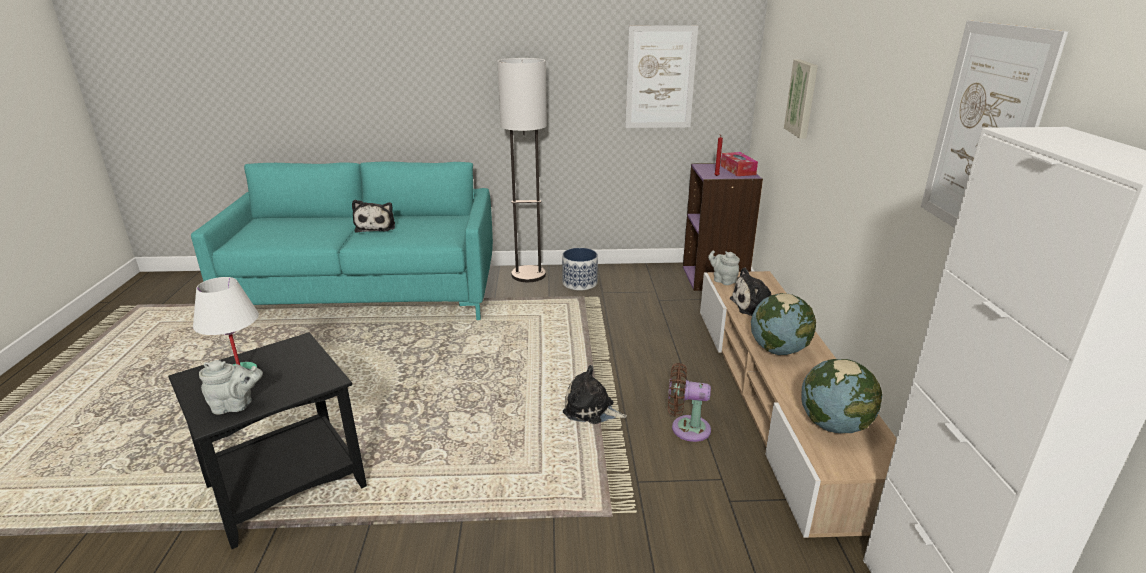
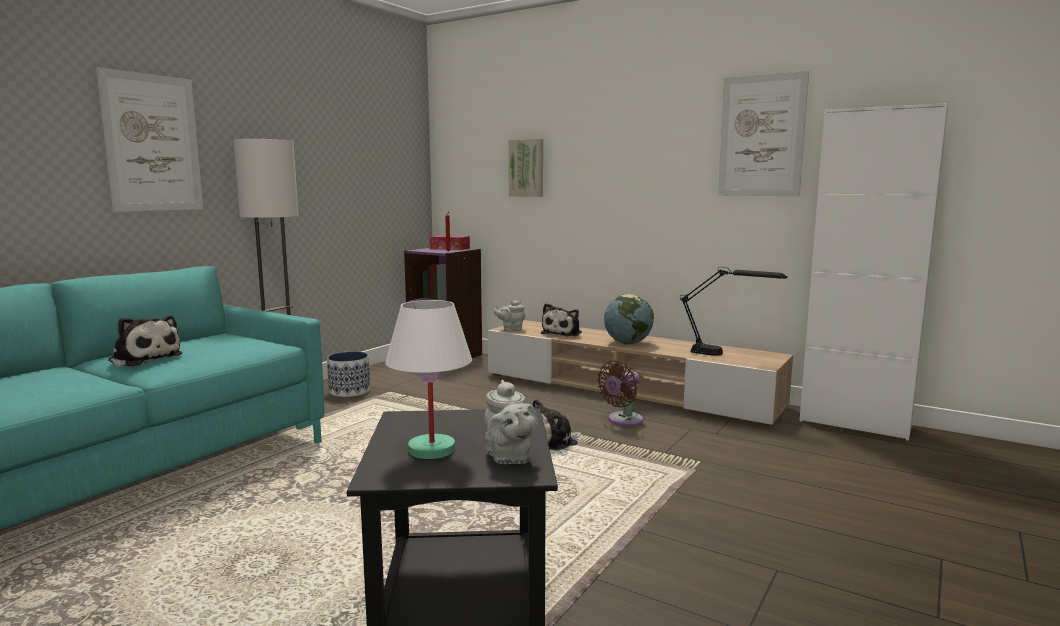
camera: 55 degrees left, 15 degrees down
grey teapot [199,360,263,415] -> grey teapot turned 135 degrees clockwise [484,380,538,464]
picture [625,25,698,128] -> picture moved to [96,67,203,212]
globe [801,359,882,433] -> black table lamp [680,267,787,356]

